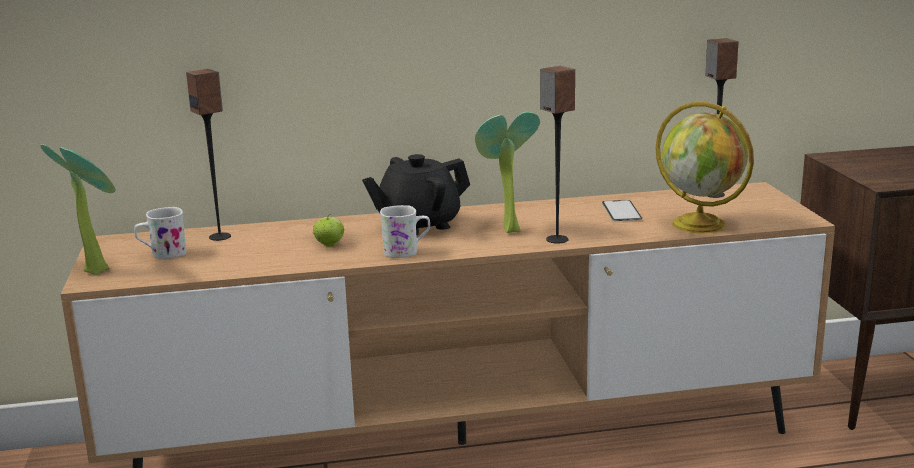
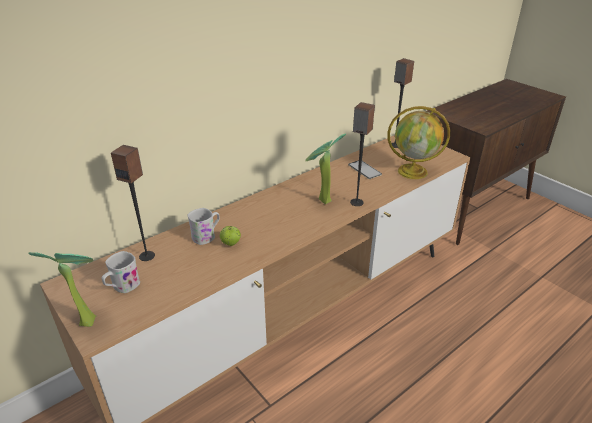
camera: 30 degrees left, 15 degrees up
black teapot [362,154,470,235] -> none
white mug [380,205,430,258] -> white mug moved to [188,208,220,245]

